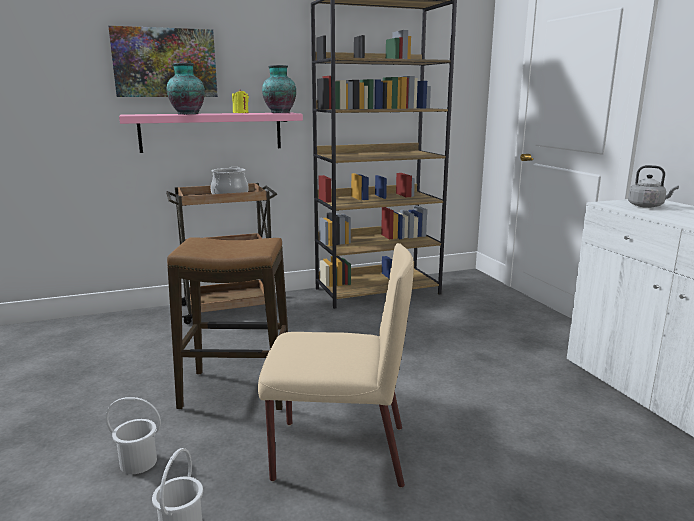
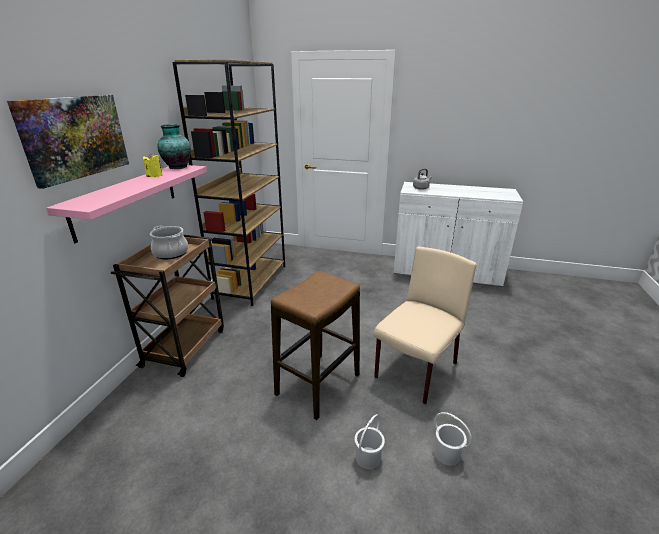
camera: 55 degrees left, 10 degrees up
vase [167,63,205,115] -> none

